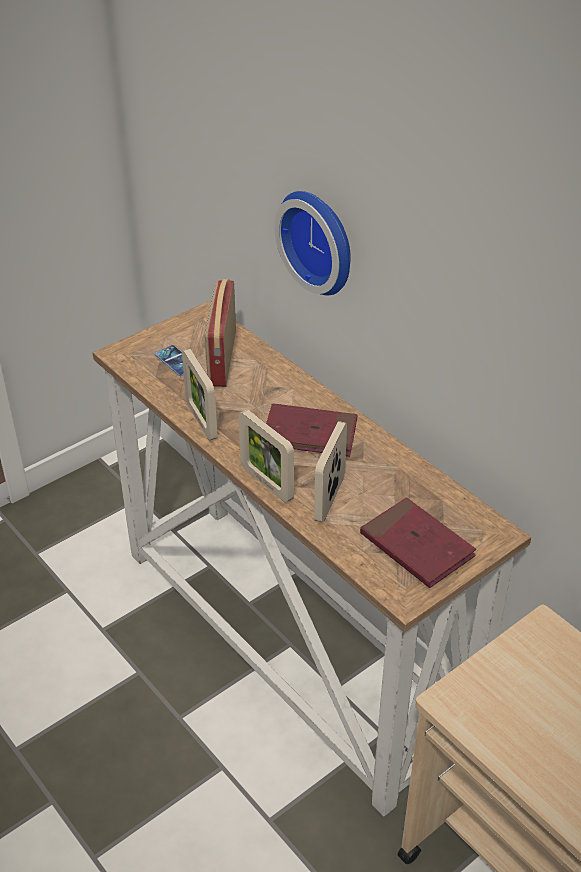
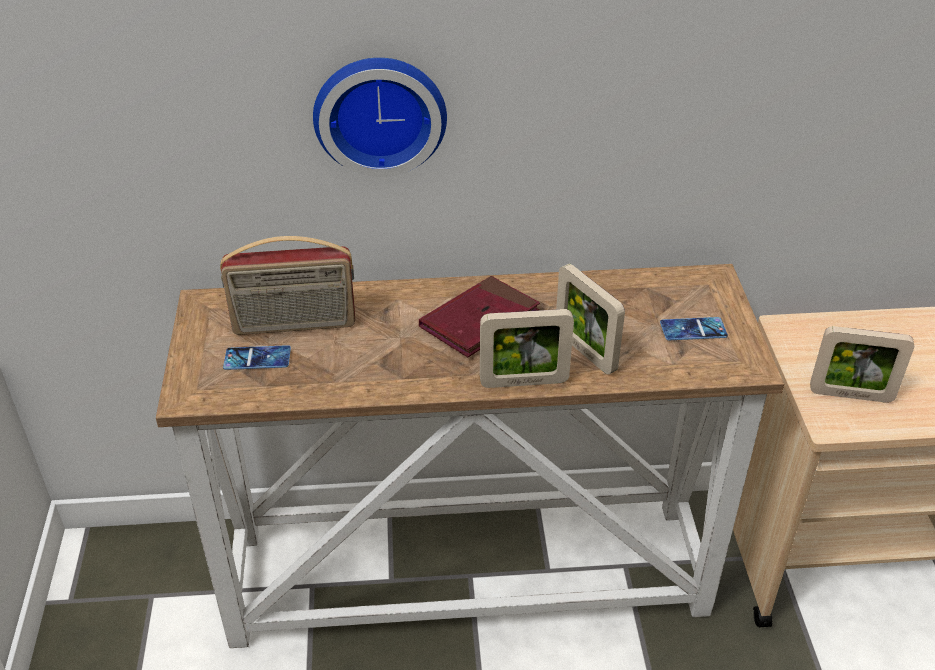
camera: 55 degrees left, 0 degrees up
picture frame [182,349,218,441] -> picture frame moved to [810,326,914,403]
radio [204,279,236,387] -> radio turned 45 degrees counterclockwise [220,236,355,335]
red book [360,497,476,588] -> phone [660,317,728,340]

